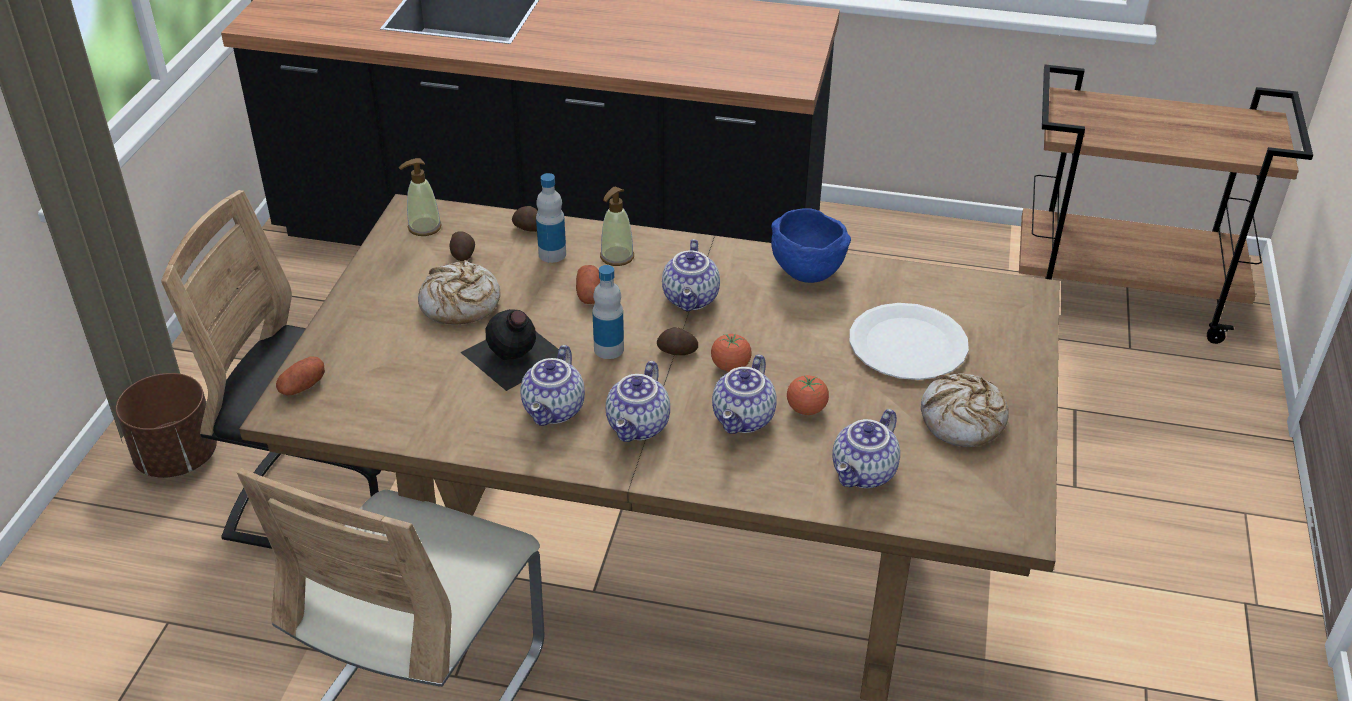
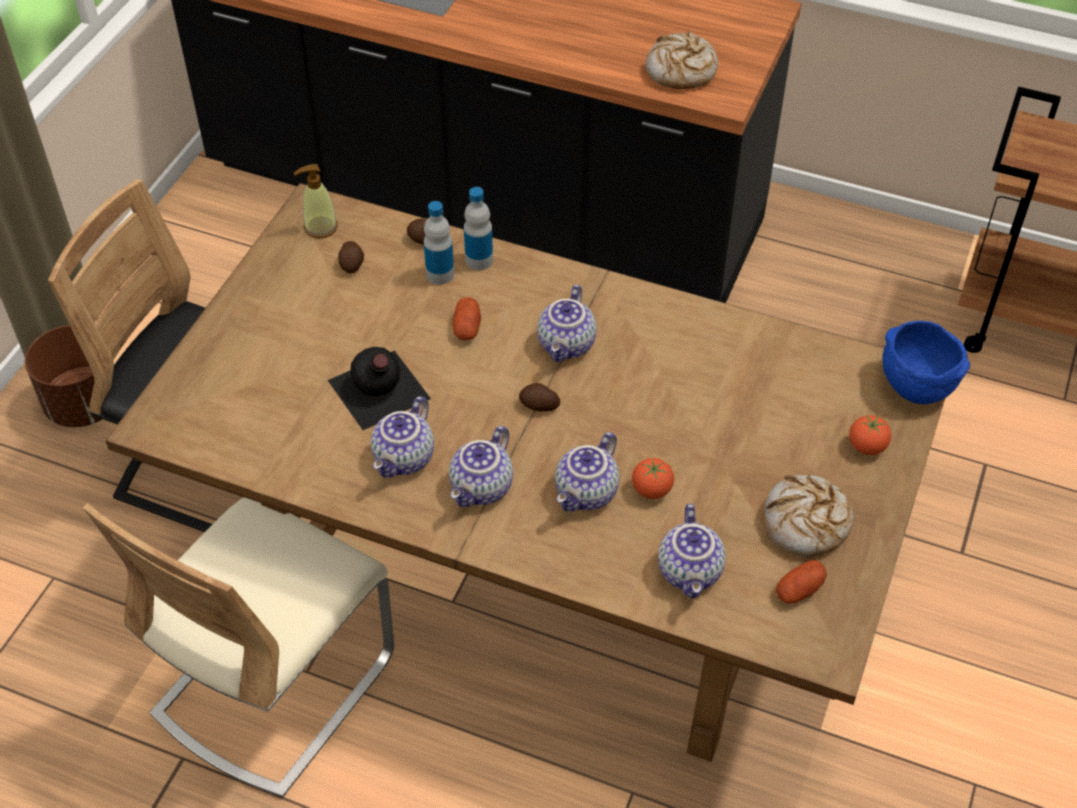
camera: 10 degrees right, 10 degrees up
potato [276,356,325,395] -> potato moved to [776,560,827,604]
bread [418,260,501,325] -> bread moved to [645,31,718,89]
bottle [592,265,624,359] -> bottle moved to [464,187,493,270]
soap dispenser [600,186,634,266] -> none
tomato [711,333,752,372] -> tomato moved to [849,415,891,455]
blue bowl [771,208,851,283] -> blue bowl moved to [882,321,970,404]
teapot [832,409,900,488] -> teapot turned 45 degrees counterclockwise [658,504,726,599]
white plate [849,303,969,380] -> none

